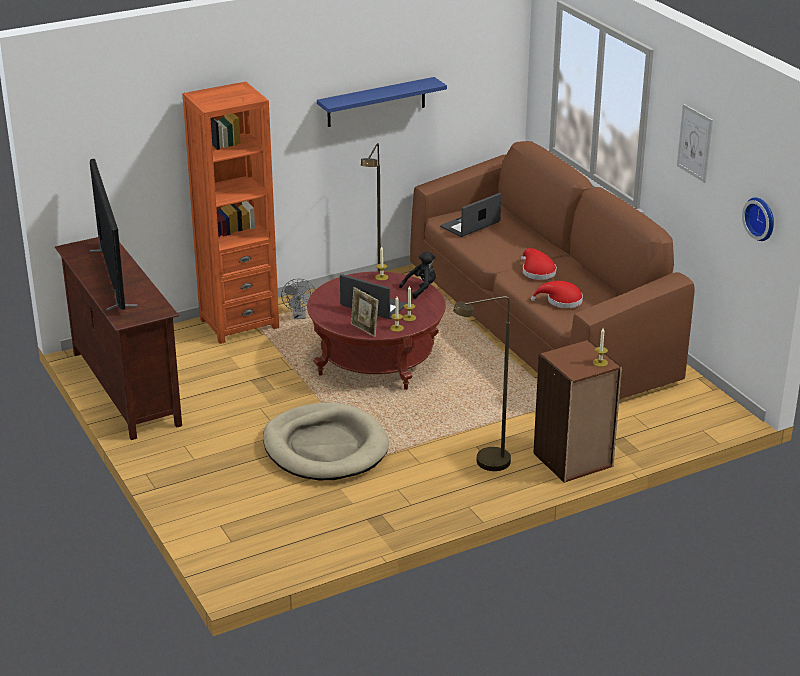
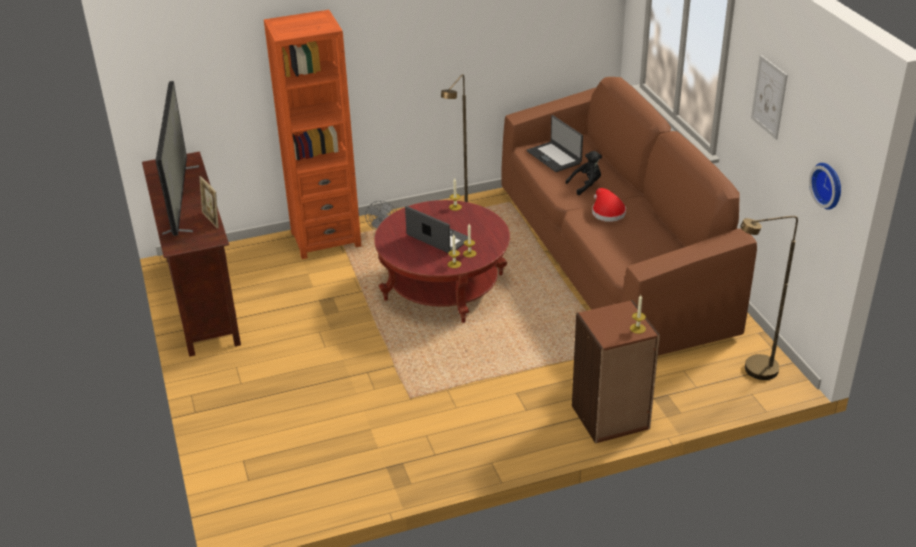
camera: 10 degrees right, 5 degrees up
beige dog bed [263,403,389,480] -> none
blue shelf [317,77,447,127] -> none
picture frame [351,287,378,337] -> picture frame moved to [199,176,219,229]
black plush toy [399,251,436,299] -> black plush toy moved to [565,151,602,195]
laptop [440,193,501,237] -> laptop turned 90 degrees counterclockwise [527,115,583,172]
brown floor lamp [453,296,511,471] -> brown floor lamp moved to [740,216,798,380]
red hat [531,281,583,308] -> none

